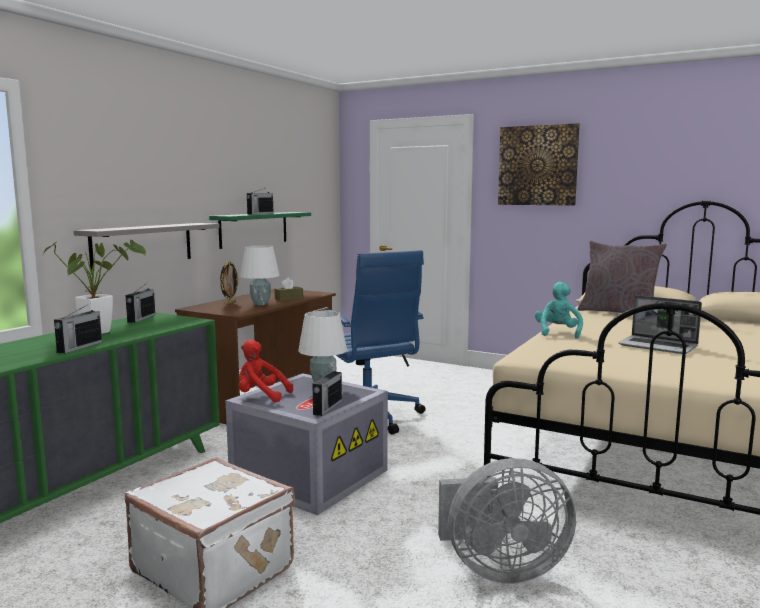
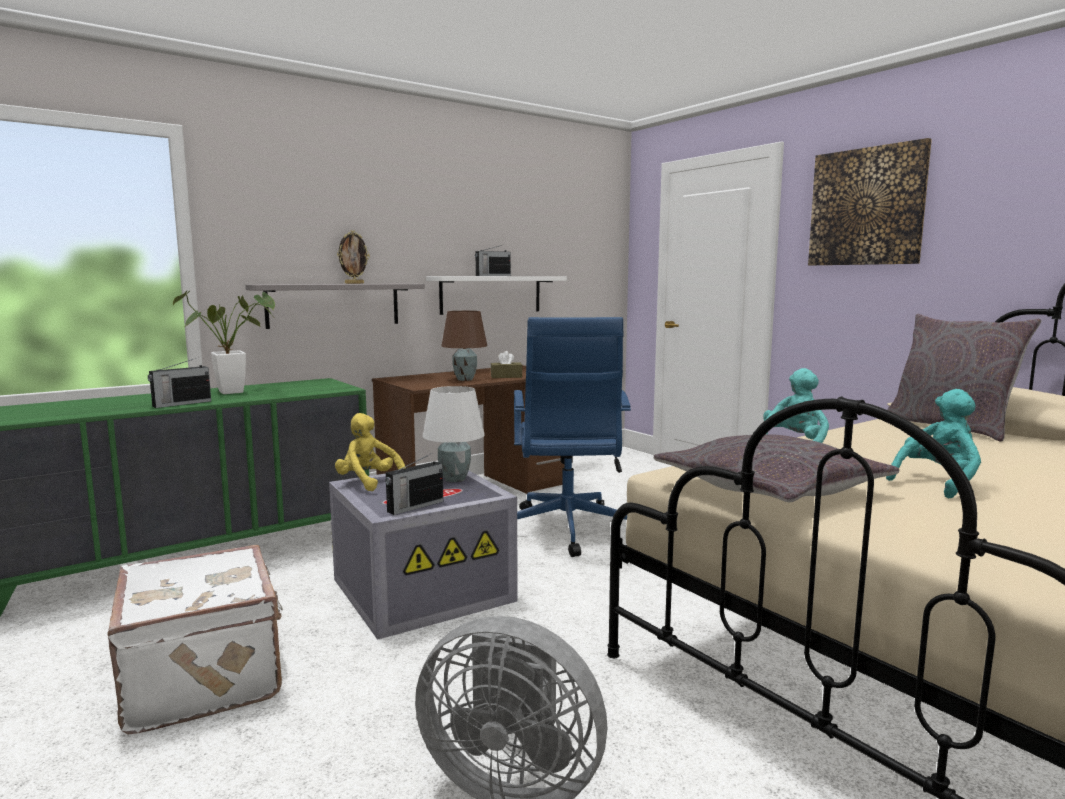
camera: 25 degrees right, 0 degrees up
radio [125,284,155,323] -> none
green shelf [209,212,311,249] -> white shelf [426,276,567,315]
picture frame [220,261,240,305] -> picture frame moved to [337,230,370,284]
red plush toy [239,340,293,402] -> yellow plush toy [335,413,406,491]
white table lamp [240,245,280,305] -> brown table lamp [442,311,487,381]
laptop [618,295,702,354] -> turquoise plush toy [886,389,981,498]
none -> grey pillow [654,434,899,502]

